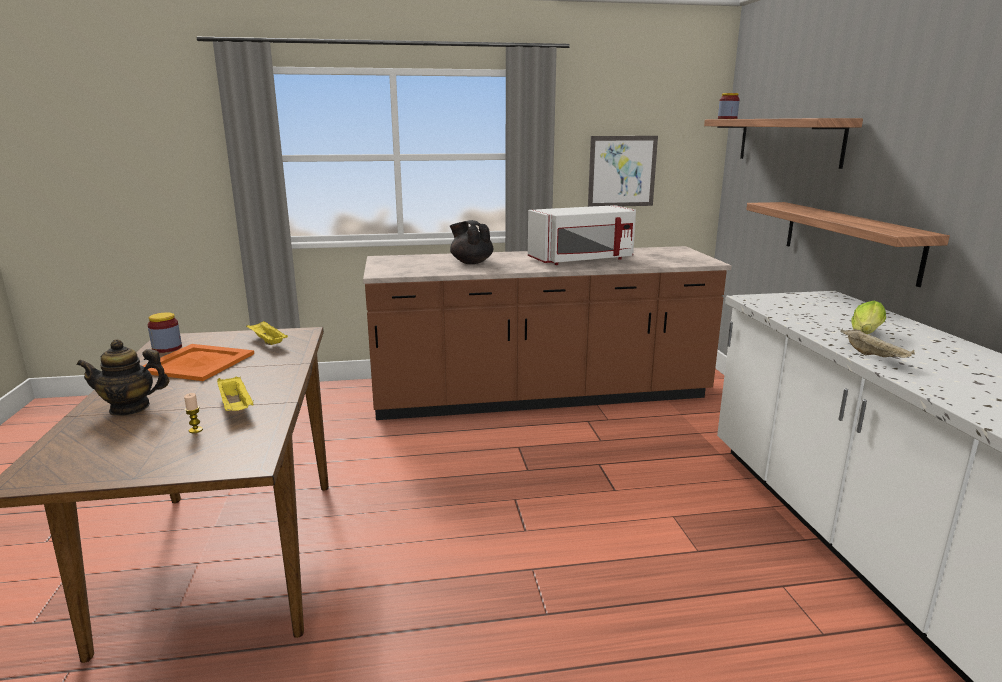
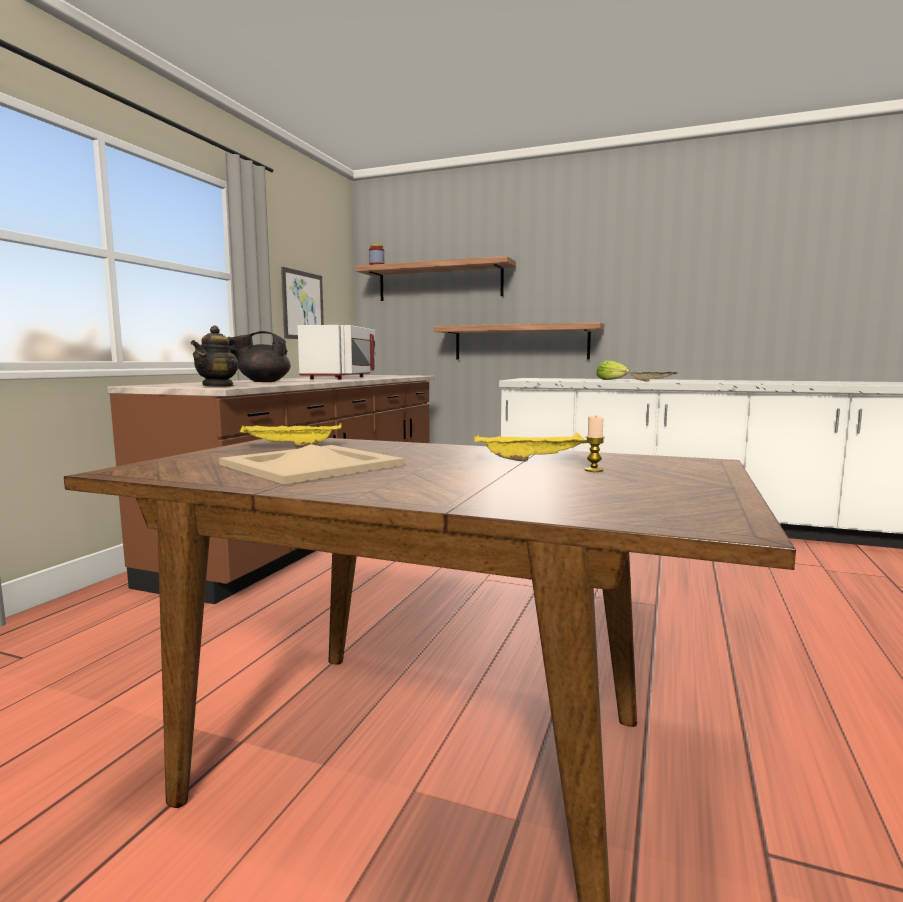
camera: 60 degrees left, 10 degrees down
teapot [76,339,169,416] -> teapot moved to [191,325,240,387]
orange tray [143,344,254,381] -> beige tray [219,444,404,484]
jar [148,313,182,353] -> none

